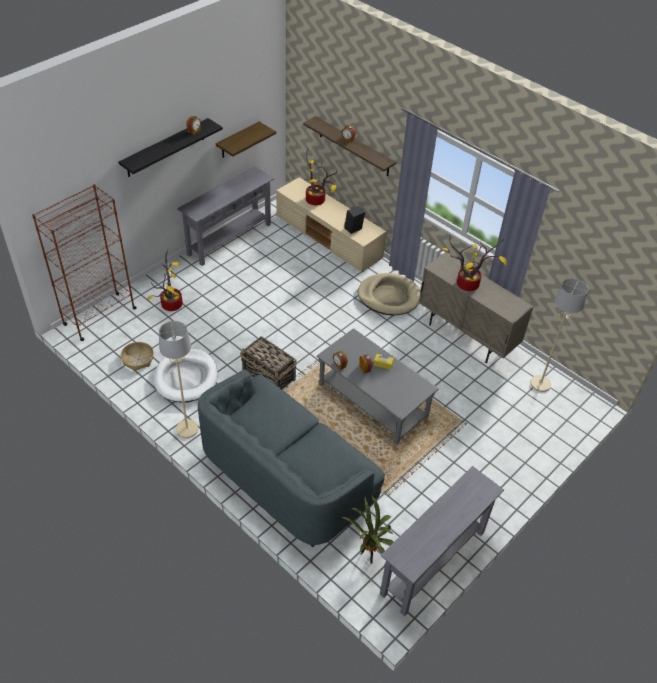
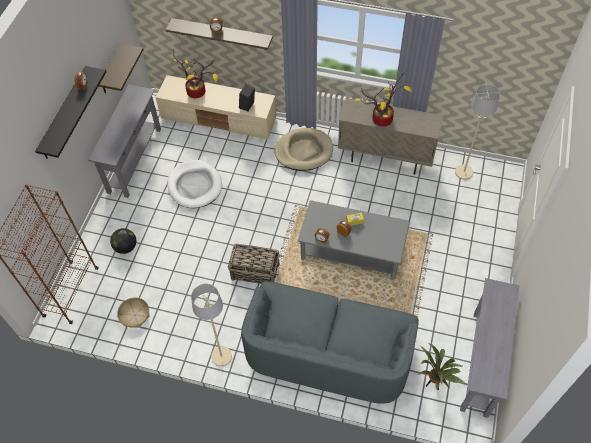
camera: 25 degrees left, 10 degrees up
potted plant [148,250,183,311] -> globe [110,228,136,254]
white dog bed [154,349,218,403] -> white dog bed moved to [167,160,222,208]

